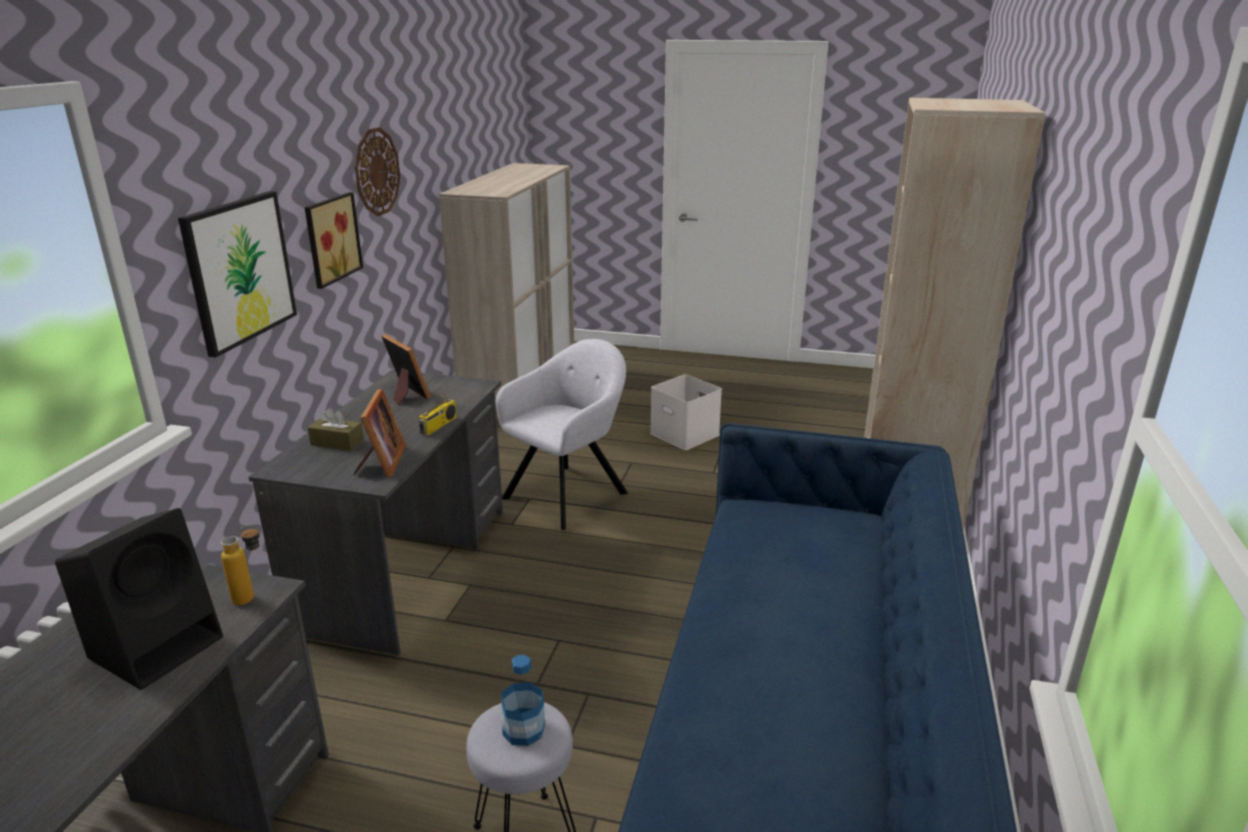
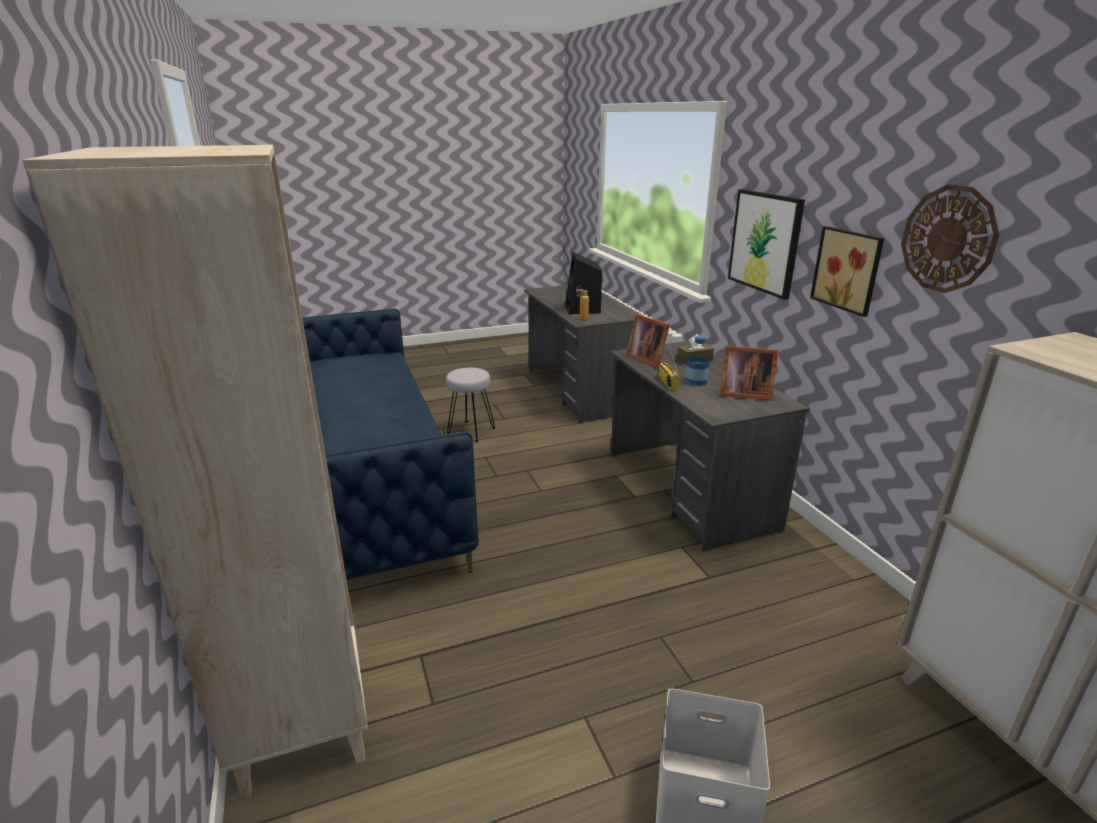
camera: 145 degrees right, 0 degrees up
grey armchair [495,339,628,530] -> none
bottle [501,655,545,746] -> bottle moved to [685,336,710,386]

